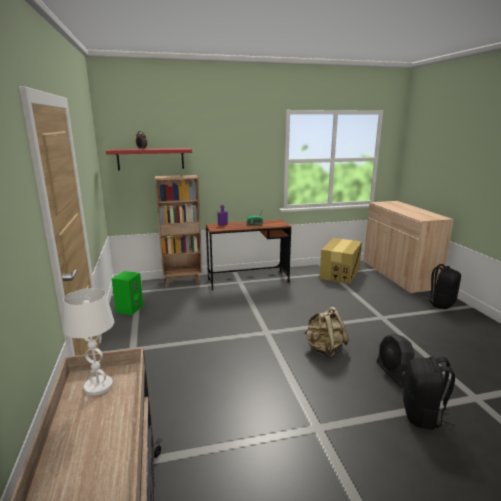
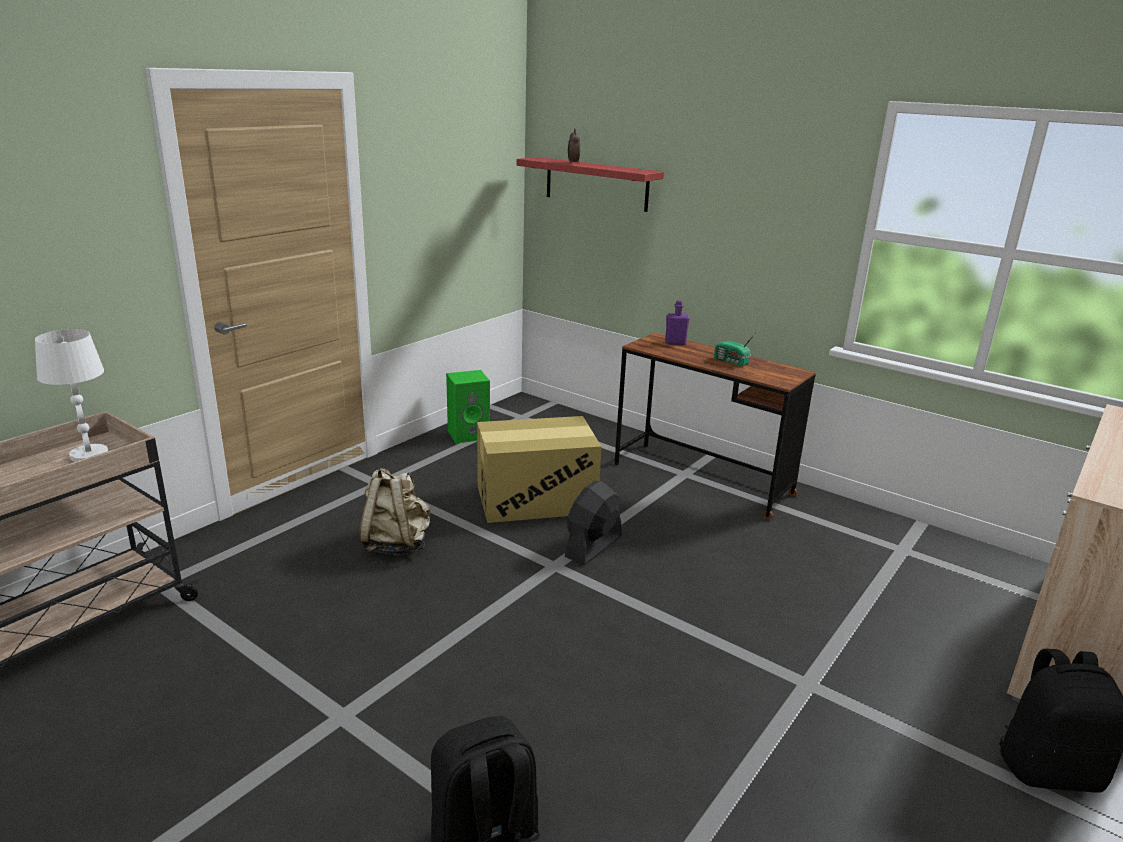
camera: 50 degrees right, 5 degrees up
brown bookcase [155,175,203,287] -> none
beige backpack [304,307,349,358] -> beige backpack moved to [359,468,431,555]
cardboard box [319,238,362,284] -> cardboard box moved to [477,416,602,523]
black fan [376,334,415,388] -> black fan moved to [564,481,622,565]

